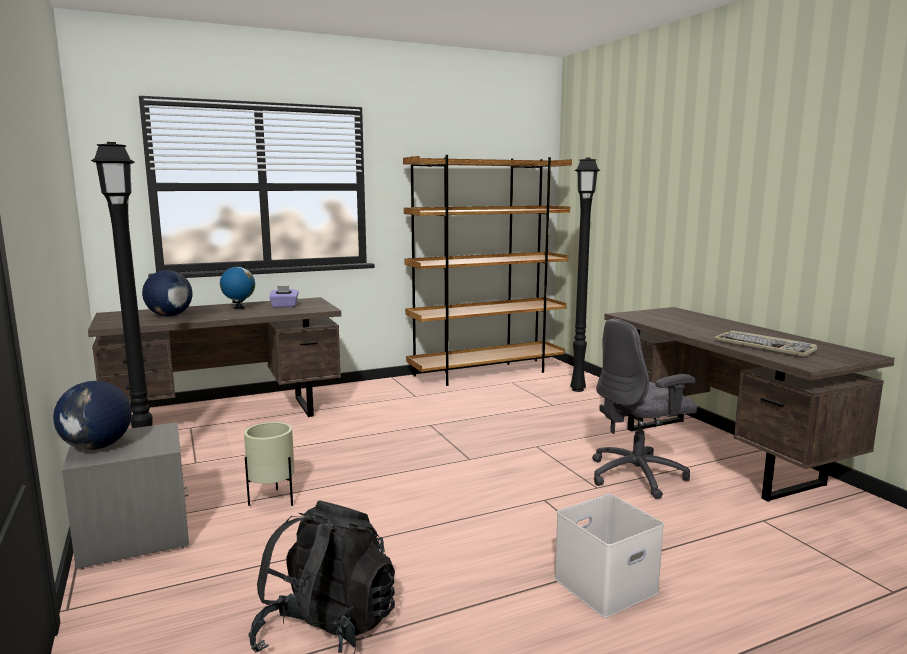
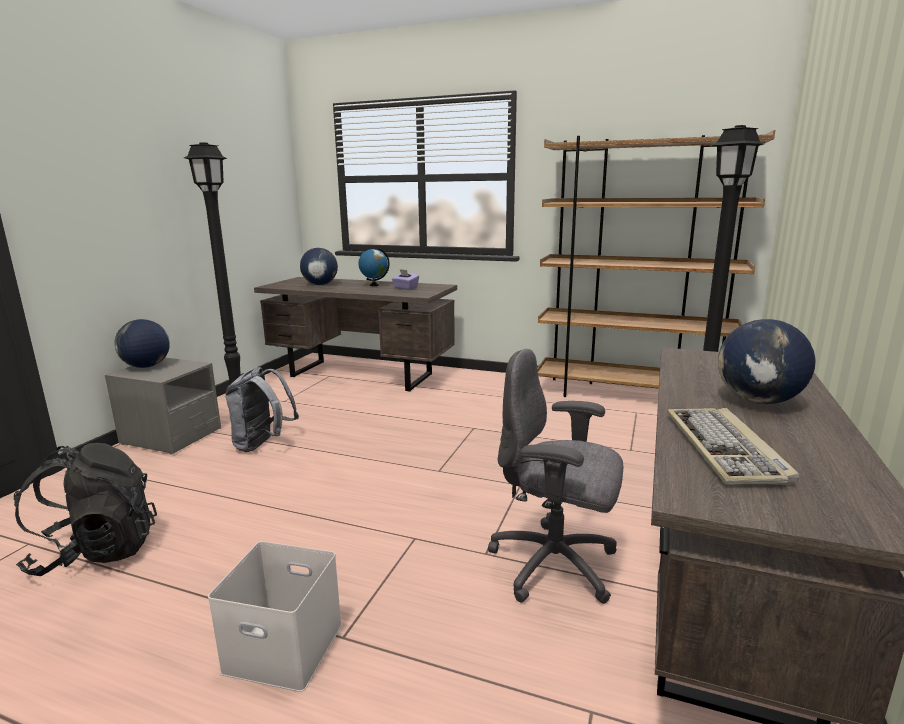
camera: 45 degrees right, 5 degrees up
beige planter [244,422,295,506] -> grey backpack [225,367,299,452]
none -> globe [718,319,816,404]

